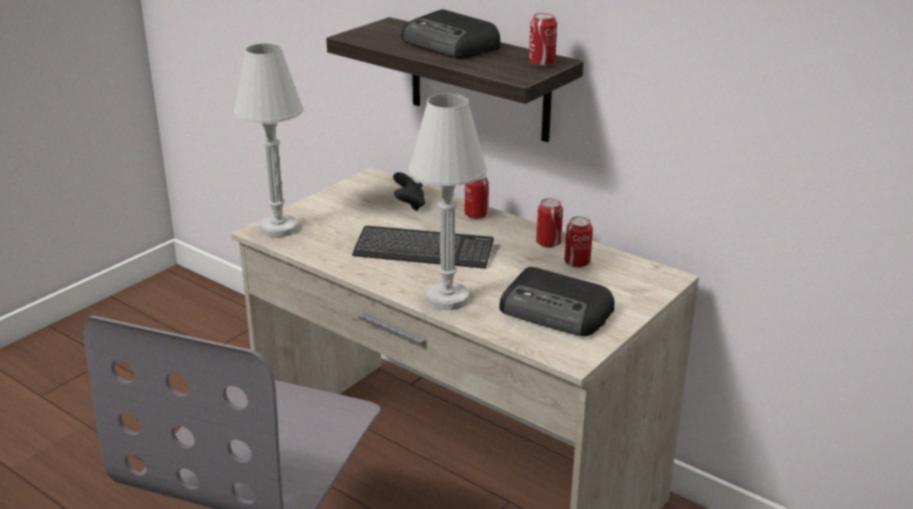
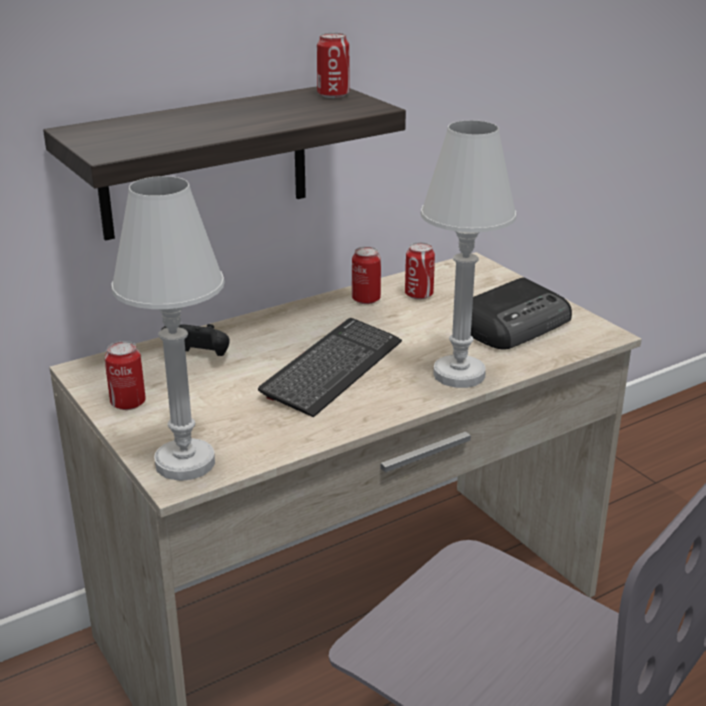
camera: 70 degrees left, 0 degrees up
radio [402,9,500,58] -> none
can [465,174,489,219] -> can moved to [105,341,146,410]

